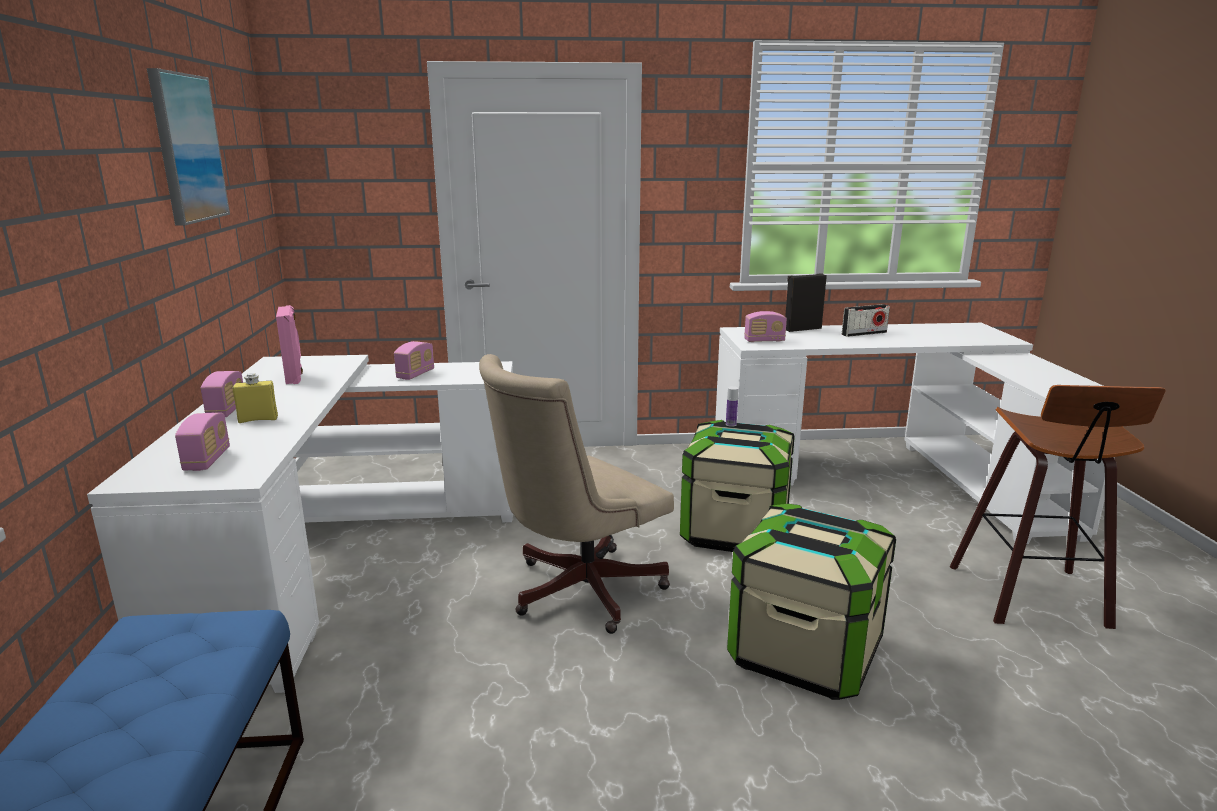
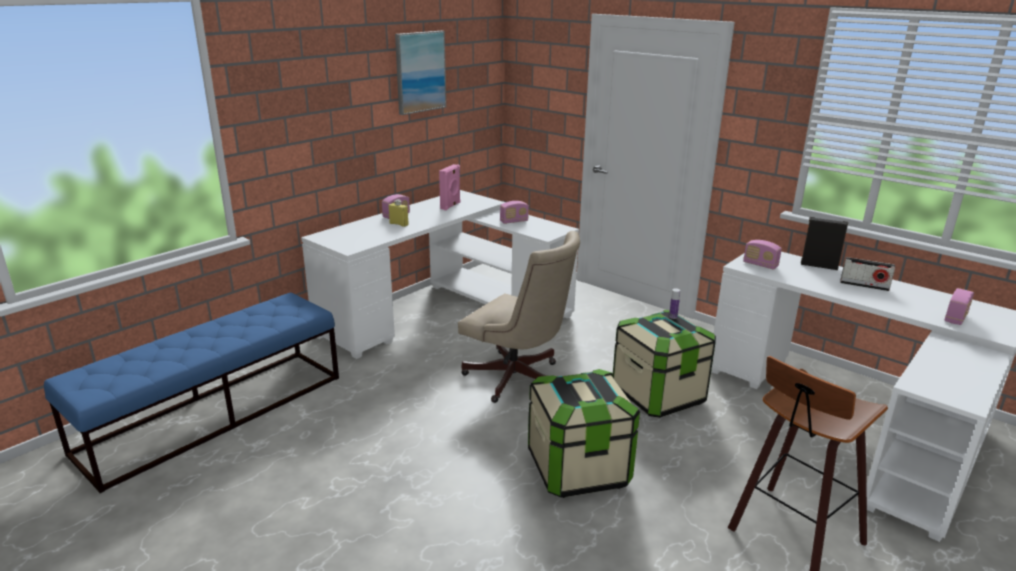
camera: 45 degrees right, 5 degrees up
radio [175,413,230,471] -> radio moved to [945,288,974,325]
beige office chair [479,354,674,634] -> beige office chair turned 150 degrees counterclockwise [458,231,580,403]

